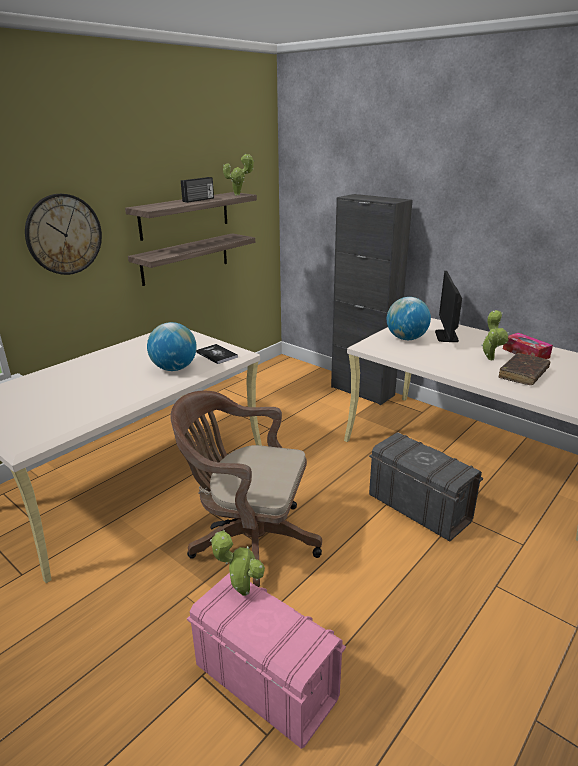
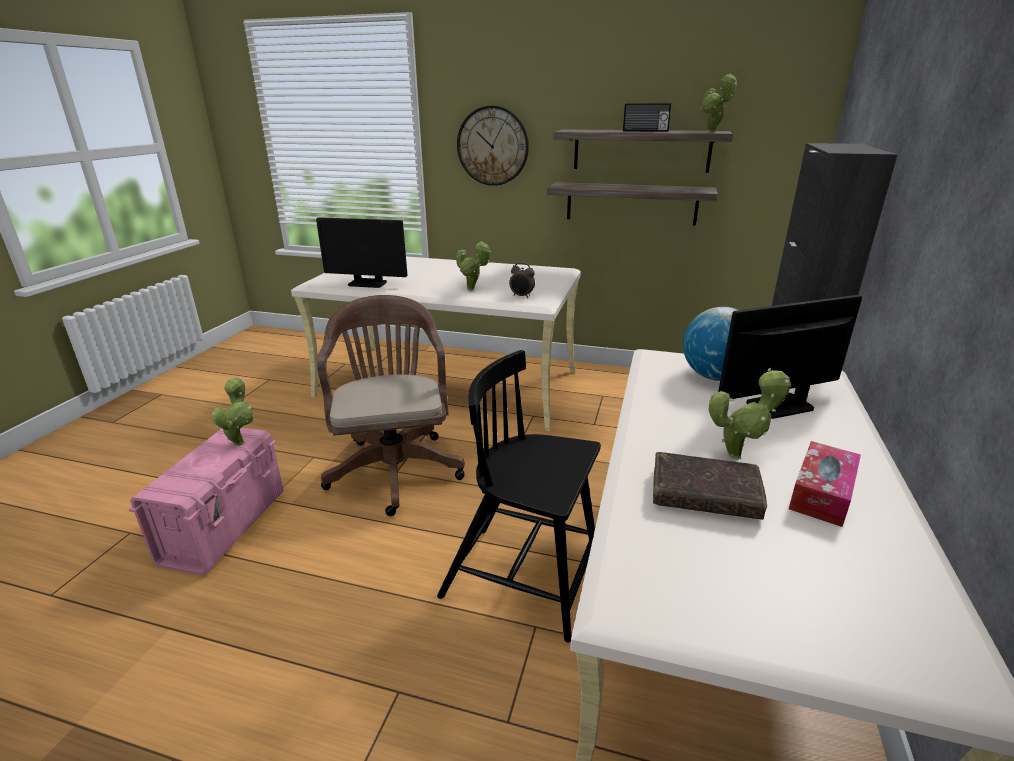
camera: 65 degrees right, 0 degrees up
globe [147,322,197,371] -> potted plant [456,241,491,291]
book [196,344,238,364] -> alarm clock [509,262,535,298]
grey storage box [369,432,483,541] -> black chair [437,350,601,642]
none -> monitor [316,217,408,288]

